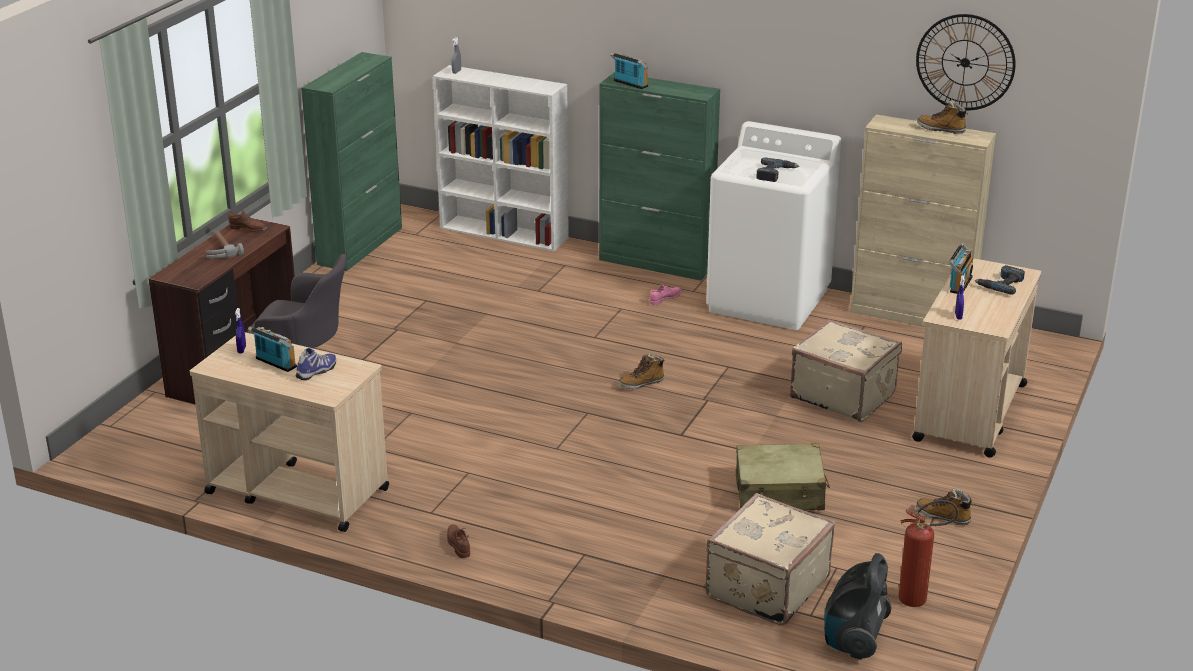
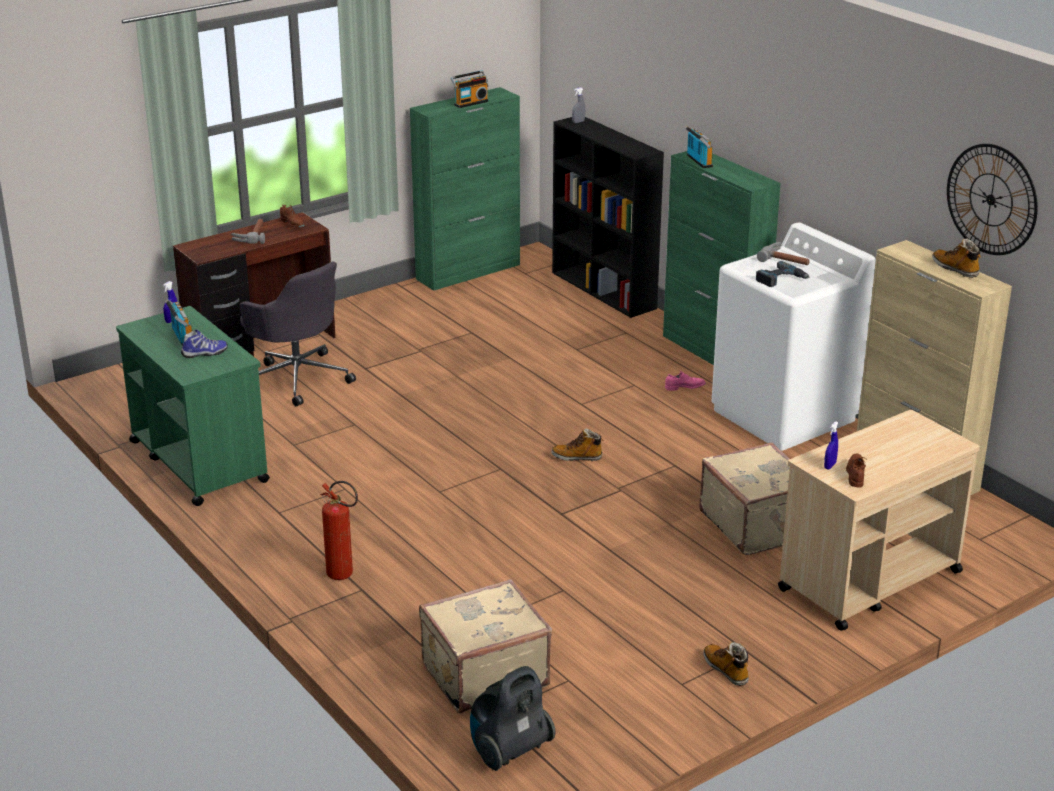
camera: 30 degrees right, 0 degrees up
beige cart [190,332,389,532] -> green cart [116,306,270,506]
white bookcase [433,65,569,251] -> black bookcase [552,117,664,318]
brown shoe [447,525,470,558] -> brown shoe moved to [846,454,866,488]
beige suitcase [736,443,830,510] -> none
fire extinguisher [899,500,959,607] -> fire extinguisher moved to [320,481,358,580]
radio [948,243,973,294] -> radio moved to [451,70,489,108]
power drill [974,265,1025,295] -> none
none -> hammer [757,242,810,265]

